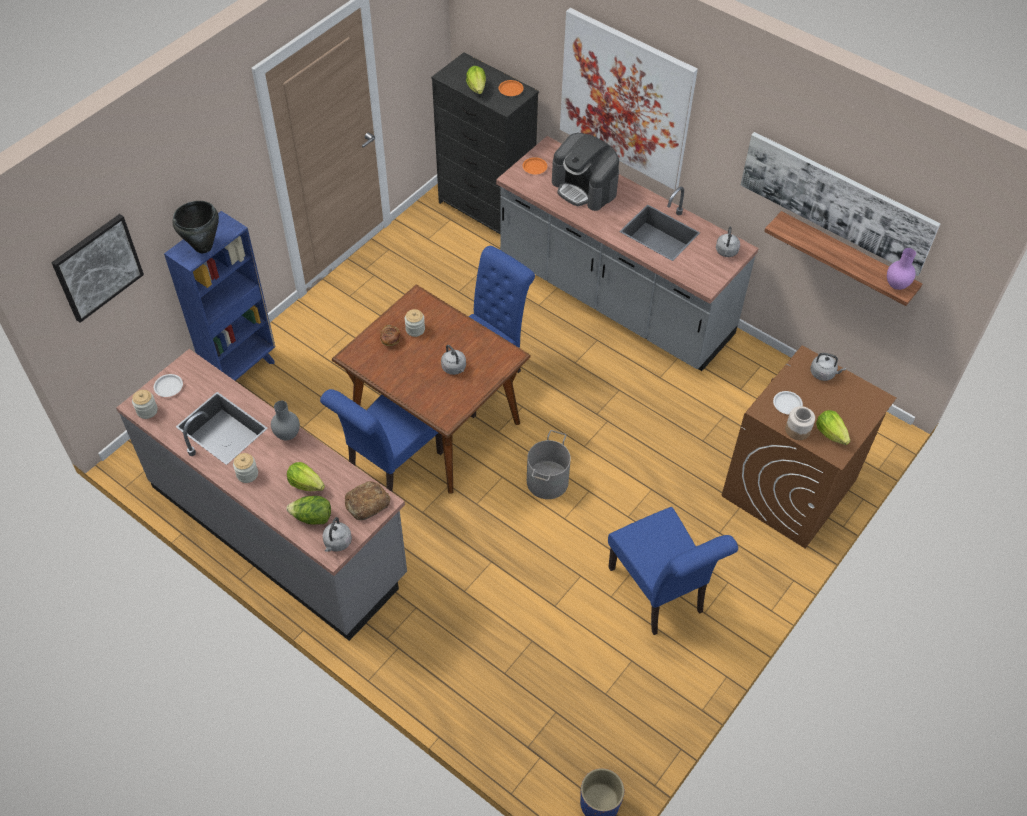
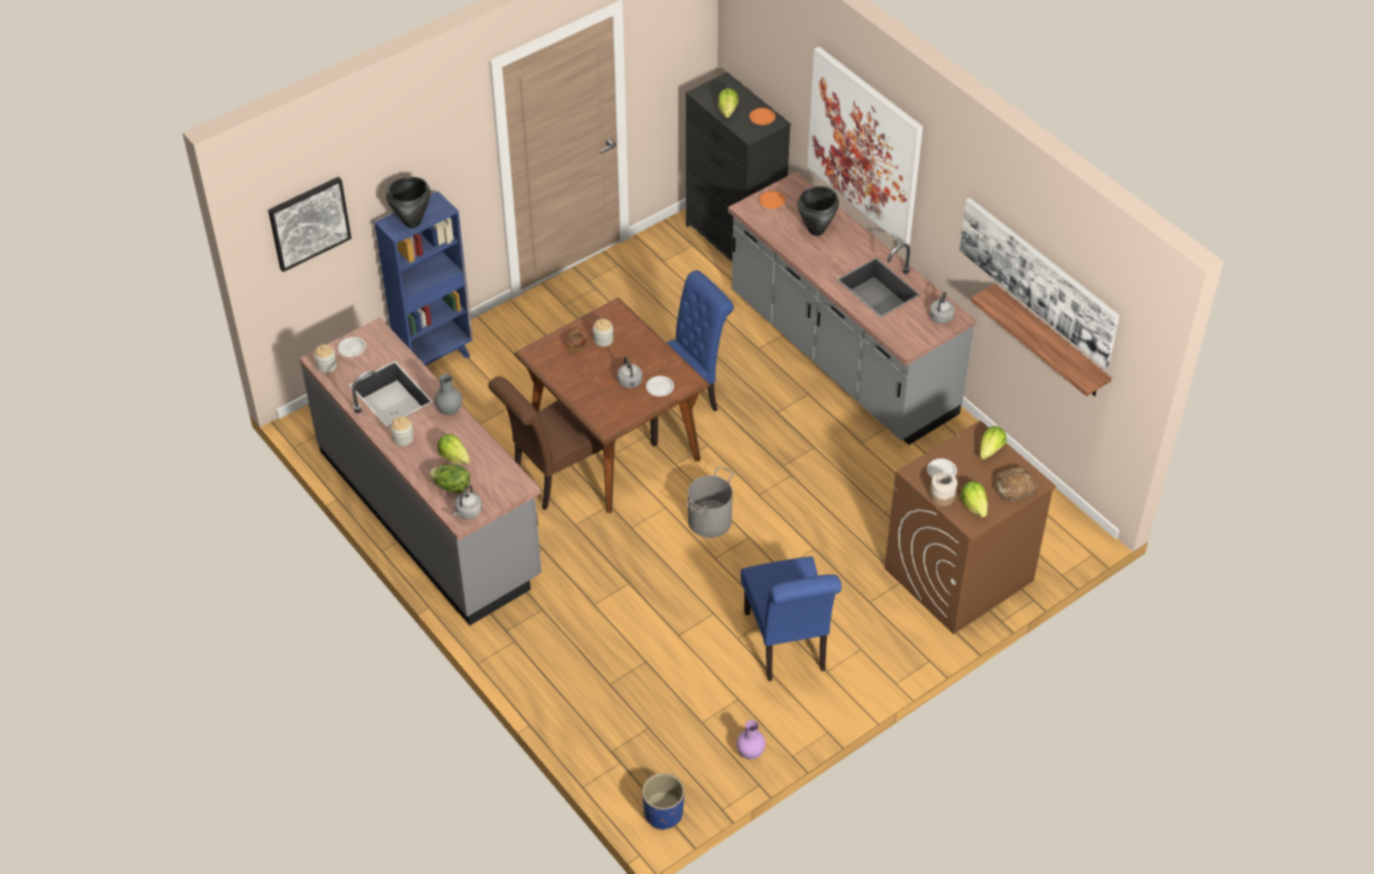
camera: 15 degrees right, 5 degrees down
blue chair [320,389,443,492] -> brown chair [488,376,616,510]
bread [345,481,391,520] -> bread moved to [993,467,1038,501]
coffee machine [552,133,619,211] -> black cooking pot [797,186,839,236]
grey kettle [810,353,846,381] -> lettuce [980,426,1007,459]
purple vase [887,248,916,290] -> purple vase moved to [737,720,766,759]
none -> white plate [646,376,674,396]

